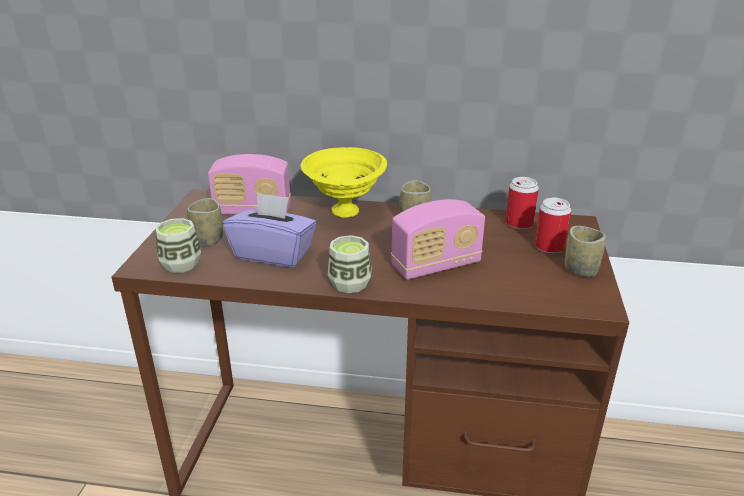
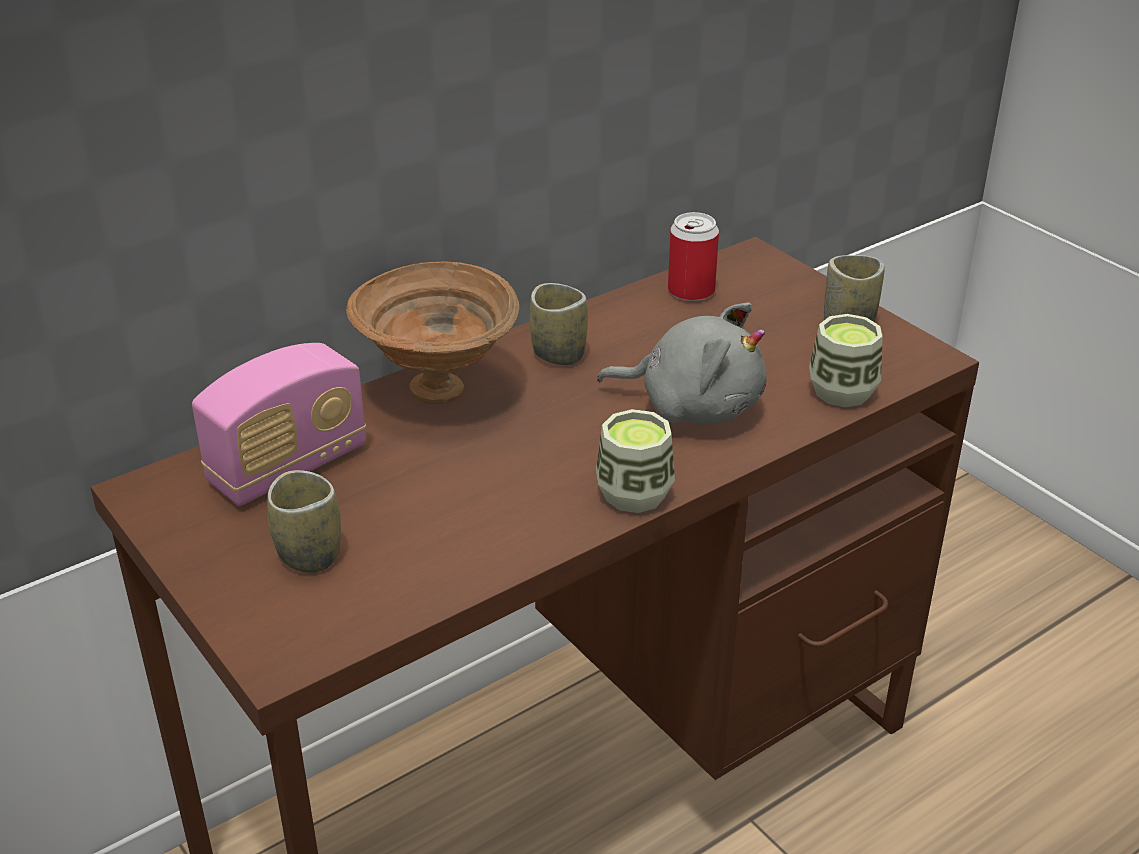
camera: 45 degrees left, 5 degrees up
cup [155,218,201,273] -> cup moved to [809,314,883,407]
purple tissue box [223,192,317,267] -> none
yellow bowl [300,147,387,217] -> brown bowl [346,262,519,404]
radio [391,199,485,280] -> grey plush toy [597,302,767,424]
can [534,198,572,253] -> none

